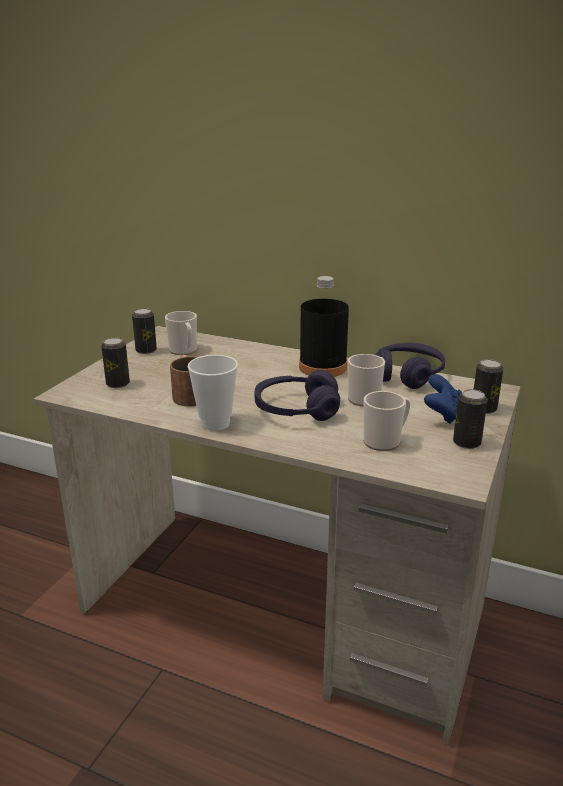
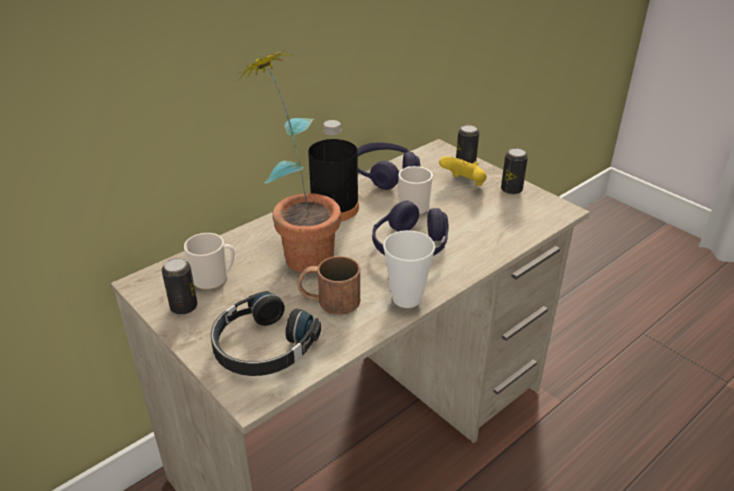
camera: 65 degrees left, 10 degrees up
can [101,338,130,388] -> black headphones [211,291,321,376]
mug [363,391,410,451] -> none
blue game controller [424,374,462,424] -> yellow game controller [439,156,487,186]
none -> potted plant [236,50,341,273]

